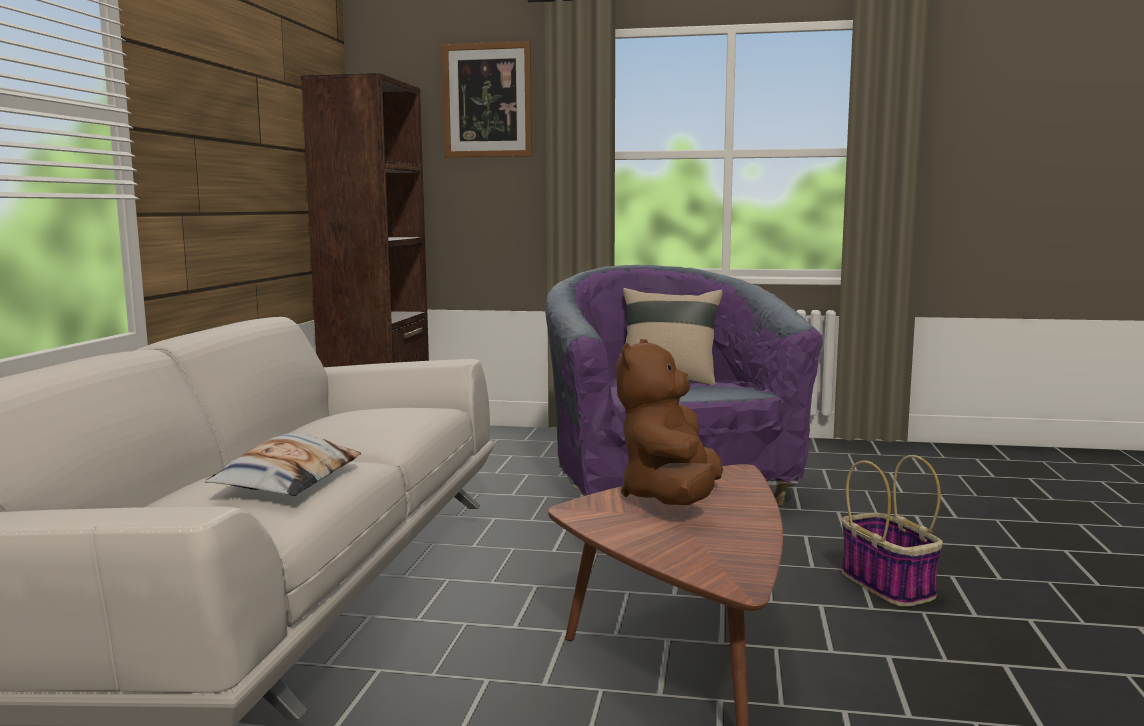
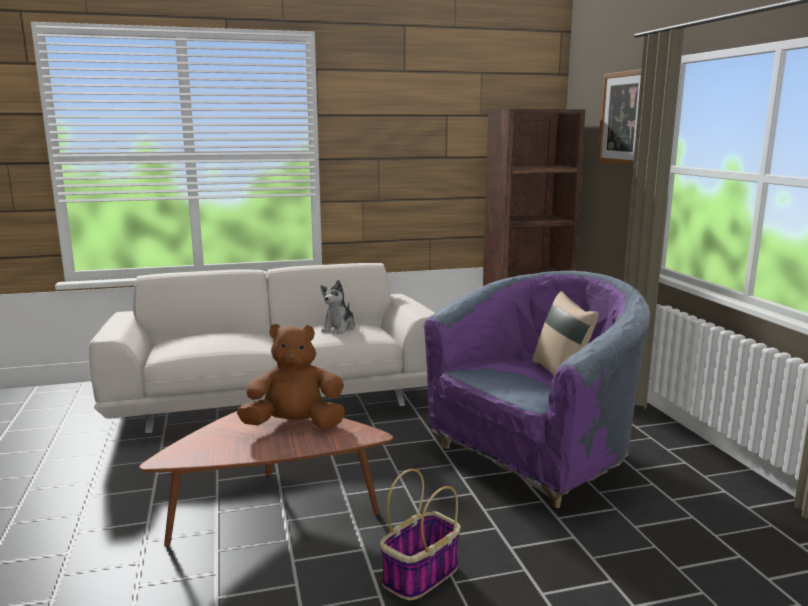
camera: 65 degrees right, 5 degrees up
pillow [205,434,361,496] -> none
none -> plush toy [321,280,355,334]

